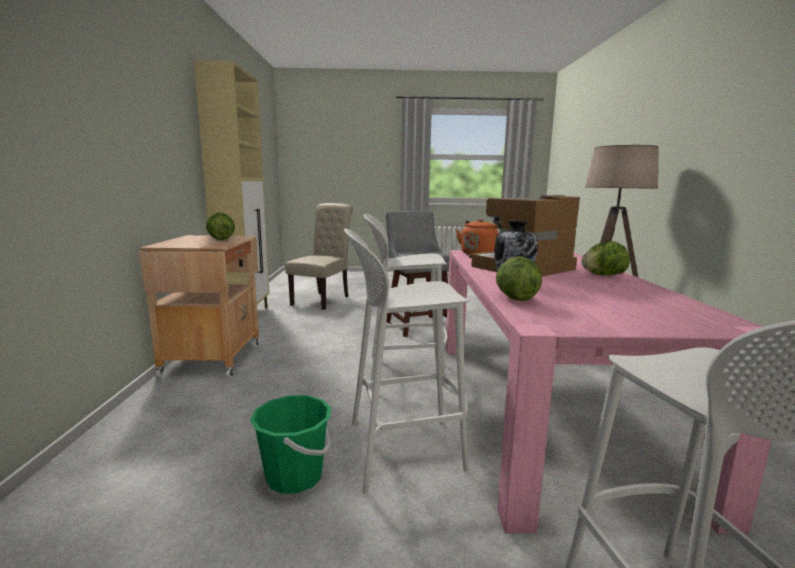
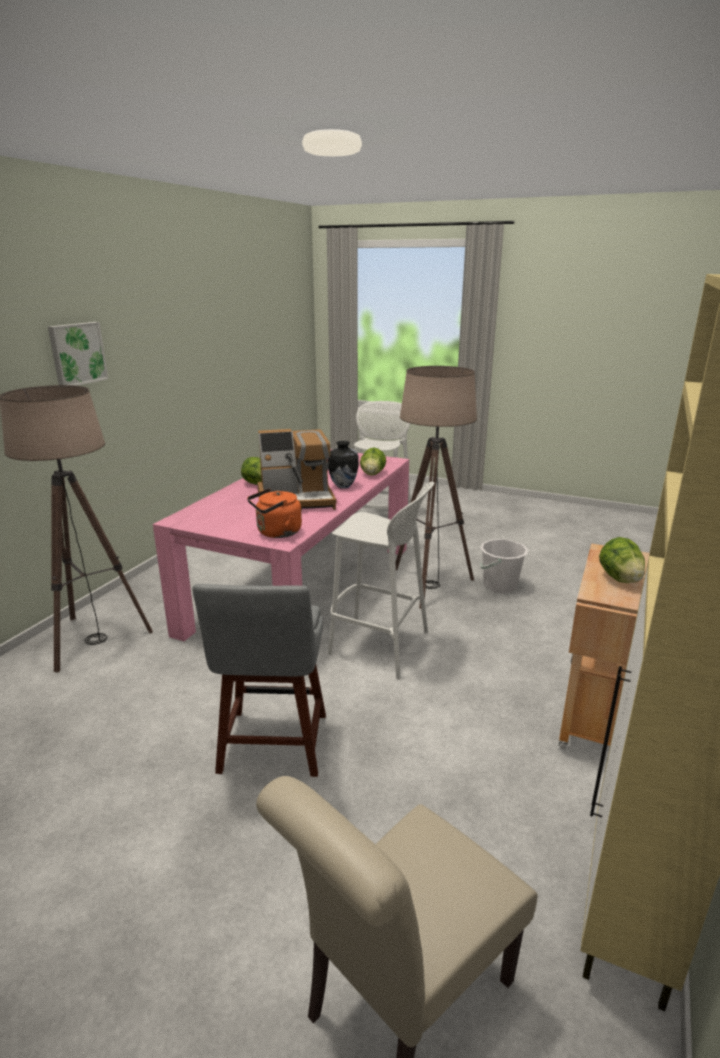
camera: 155 degrees left, 10 degrees up
green bucket [250,395,331,494] -> white bucket [480,539,528,594]
white stool [344,228,470,494] -> floor lamp [396,366,477,609]
none -> picture [48,322,108,386]

